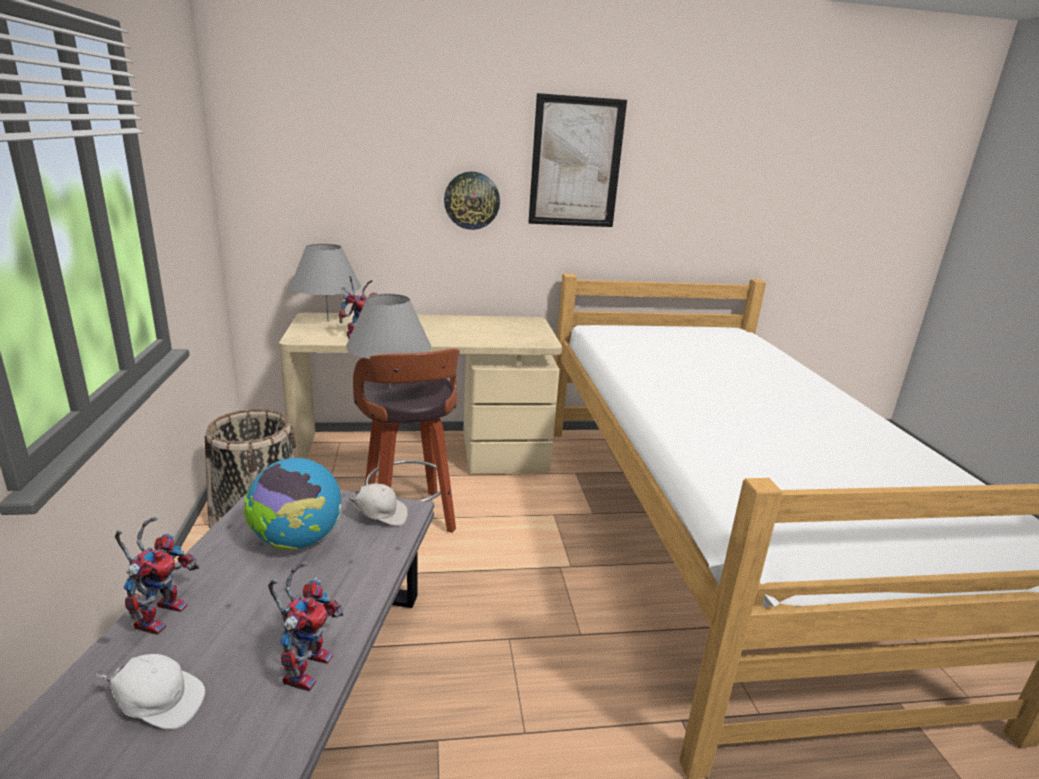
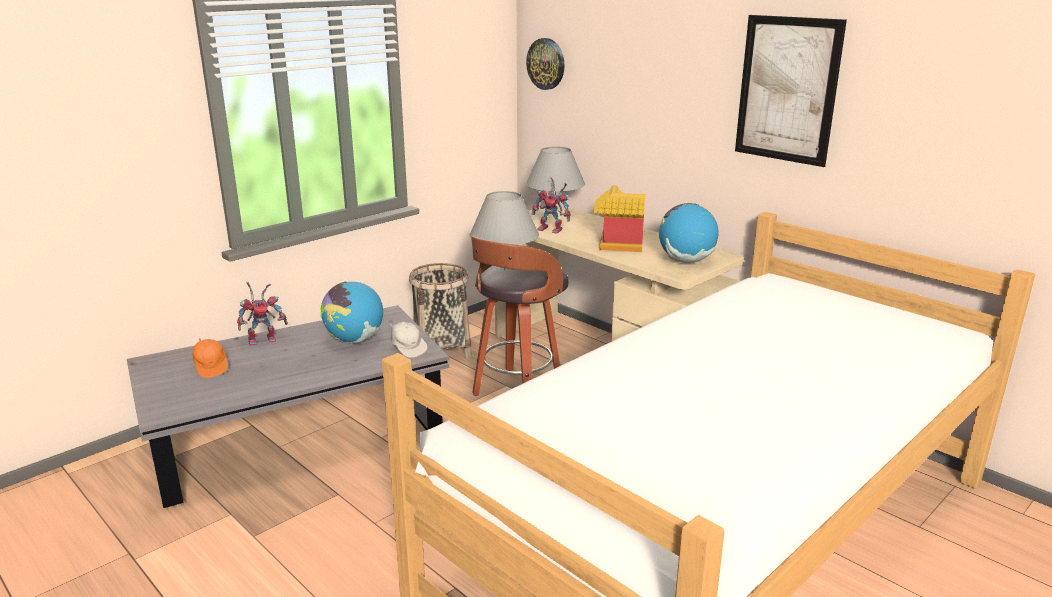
camera: 55 degrees right, 0 degrees up
white cap [96,654,205,729] -> orange cap [193,338,228,378]
toy robot [268,562,344,691] -> none
wall clock [444,172,500,230] -> wall clock moved to [526,38,565,90]
none -> toy house [593,185,645,252]
none -> globe [659,203,719,263]

